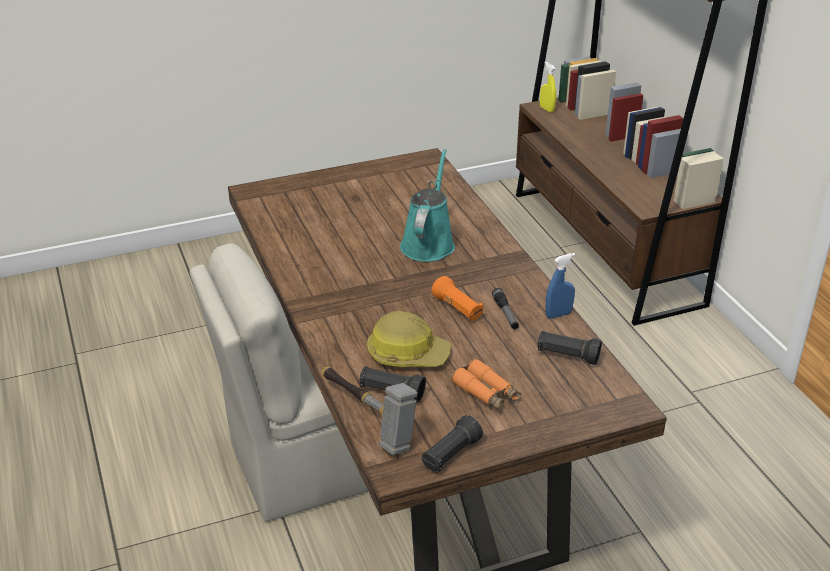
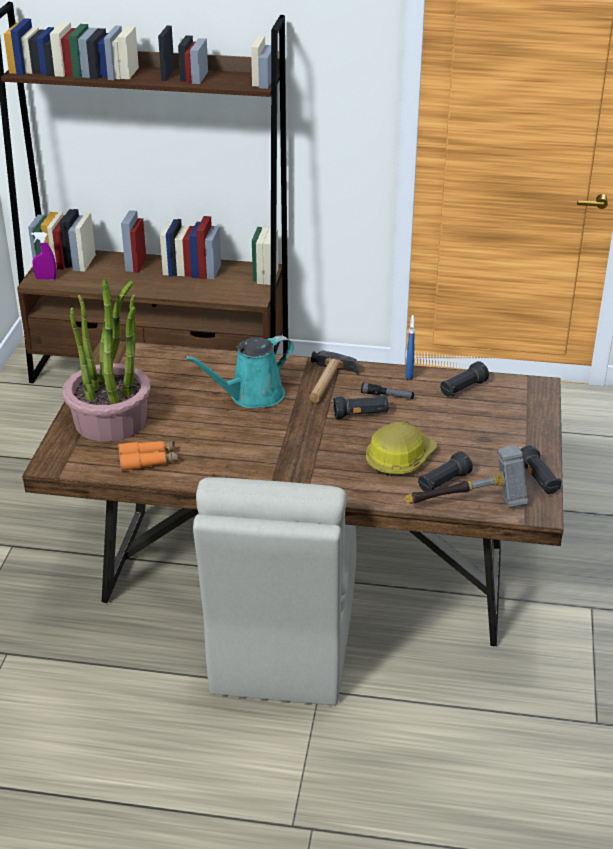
camera: 60 degrees left, 0 degrees up
turquoise watering can [400,149,455,262] -> turquoise watering can turned 75 degrees counterclockwise [185,336,294,408]
orange flashlight [432,276,483,321] -> black flashlight [333,395,389,419]
orange binoculars [452,359,521,411] -> orange binoculars moved to [118,441,178,471]
yellow spray bottle [540,62,556,113] -> purple spray bottle [31,232,56,280]
none -> potted plant [62,279,151,442]
none -> hammer [309,350,359,403]

